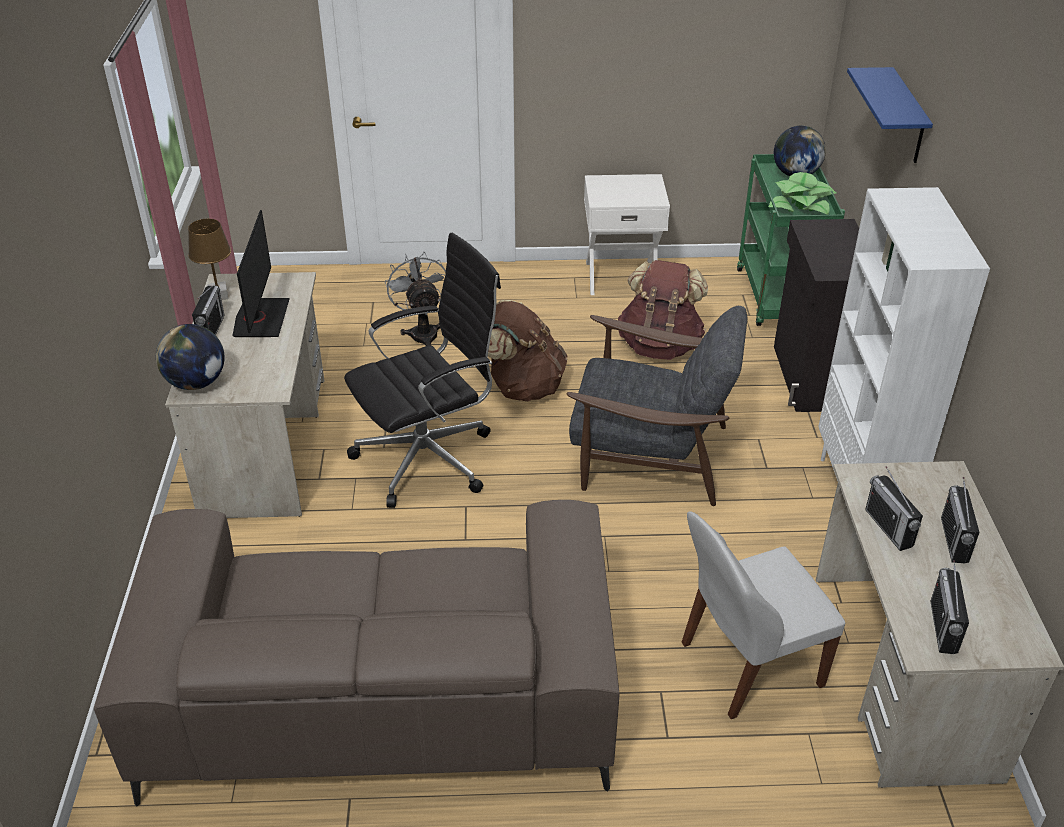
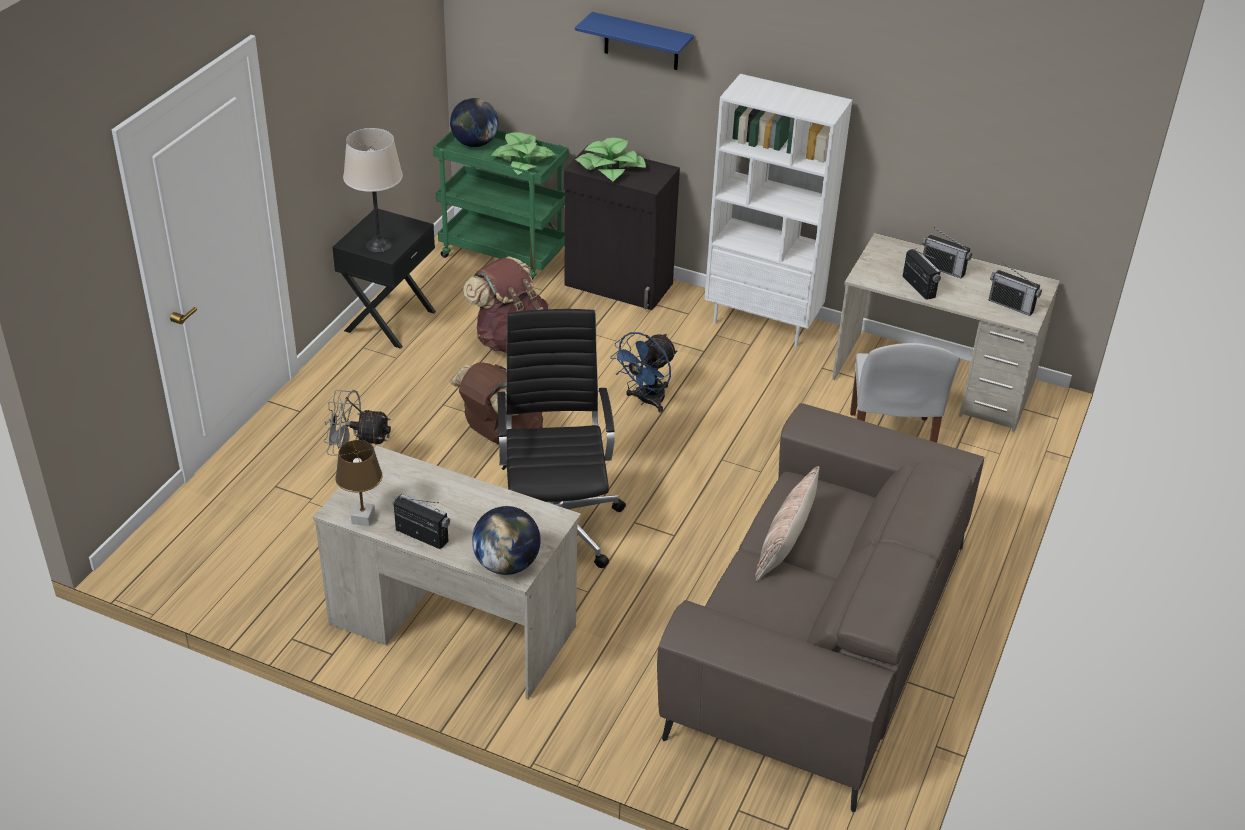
camera: 65 degrees left, 0 degrees up
monitor [232,210,290,337] -> none
grey armchair [567,306,748,506] -> blue fan [611,332,677,413]
white nightstand [584,174,670,295] -> black nightstand [332,209,436,349]
radio [865,466,923,551] -> radio turned 120 degrees counterclockwise [903,248,941,300]
none -> beige table lamp [343,128,403,253]
none -> potted plant [575,138,646,181]
none -> pillow [755,466,820,581]

